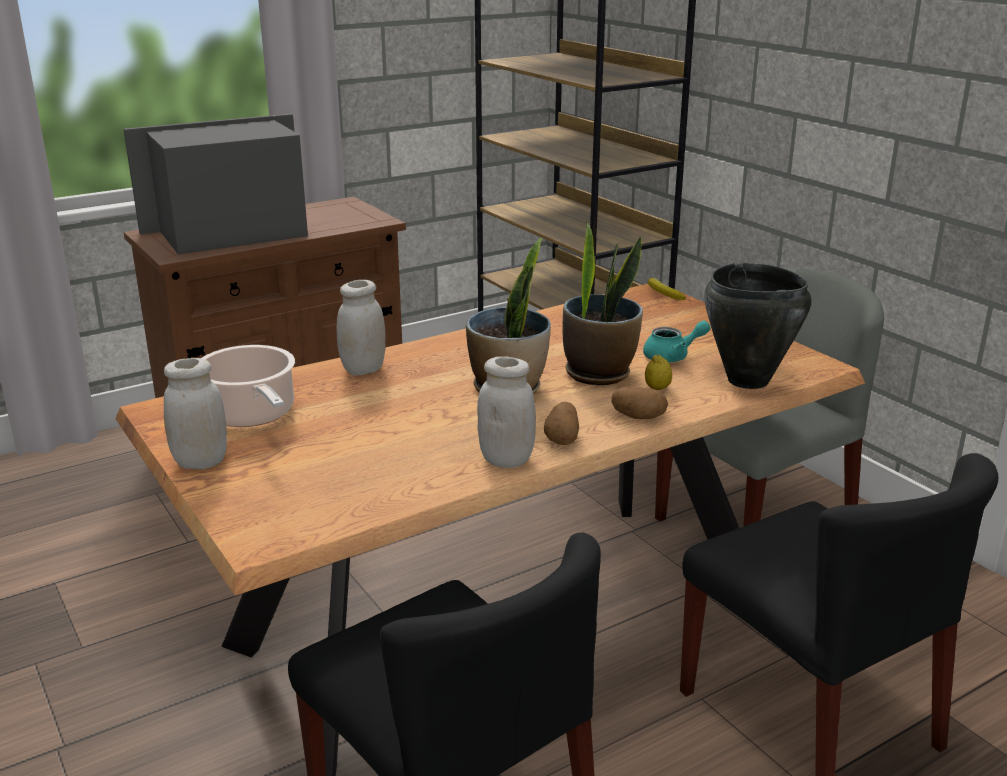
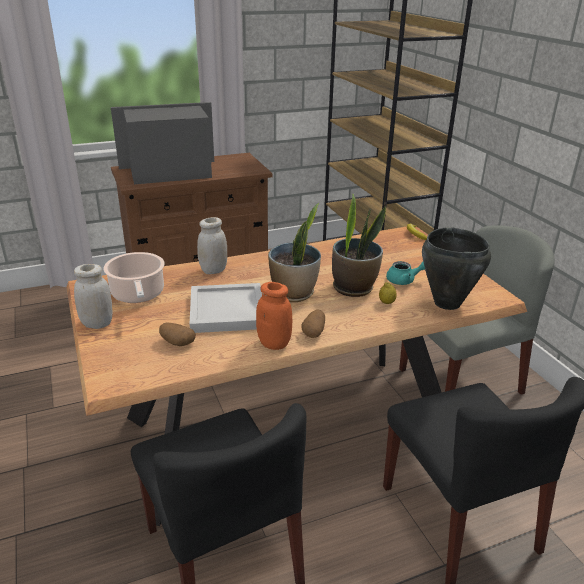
camera: 10 degrees right, 5 degrees up
white jar [477,357,536,468] -> orange jar [256,282,292,350]
potato [611,387,668,419] -> potato moved to [159,322,196,346]
none -> white tray [190,283,262,333]

